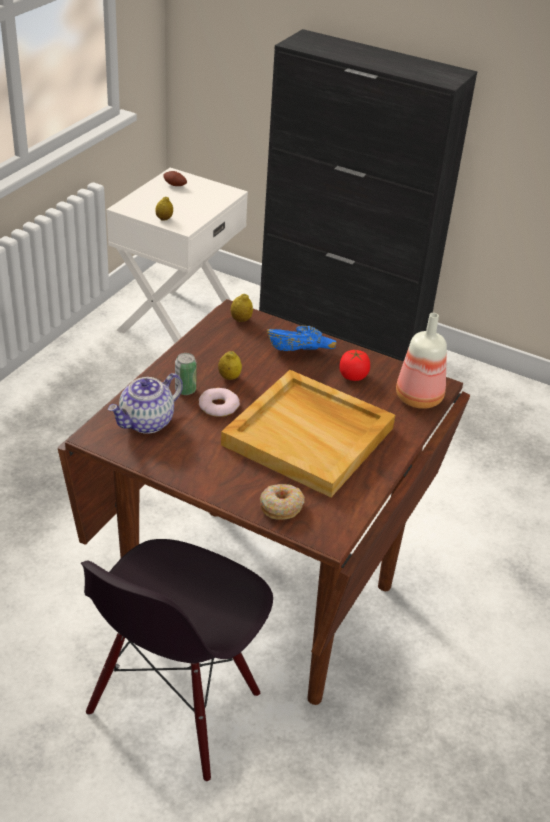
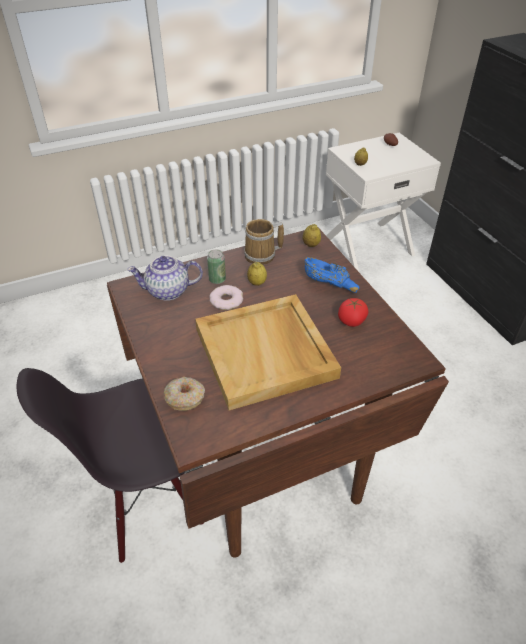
camera: 40 degrees right, 5 degrees up
bottle [396,313,447,409] -> none
none -> mug [244,219,284,265]

